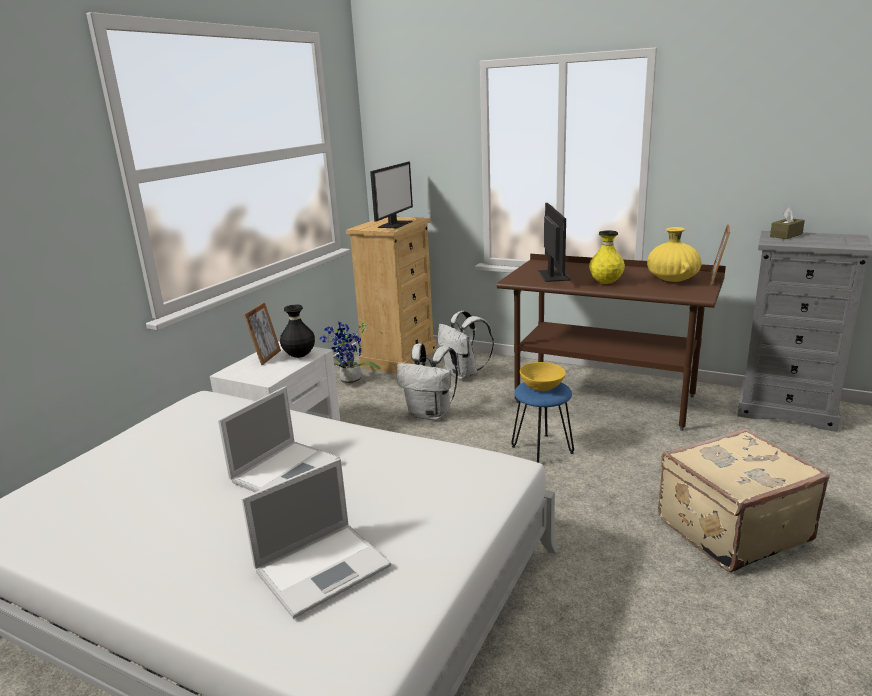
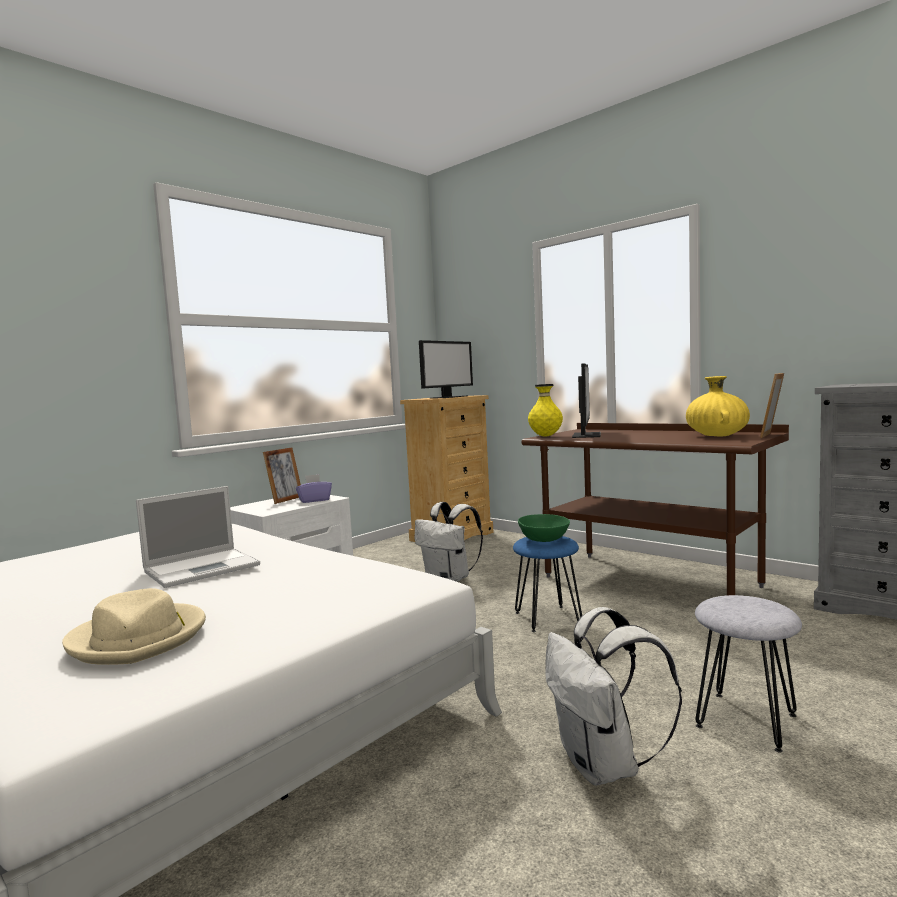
camera: 15 degrees right, 15 degrees down
laptop [241,458,391,619] -> beige hat [62,588,206,665]
black vase [280,305,315,358] -> purple tissue box [296,474,332,503]
potted plant [320,322,380,385] -> none
white backpack [438,311,494,380] -> white backpack moved to [546,607,682,786]
yellow bowl [520,362,566,391] -> green bowl [518,514,570,542]
yellow vase [589,230,625,284] -> yellow vase moved to [528,384,563,437]
beige suitcase [658,428,830,572] -> grey stool [695,595,802,753]
brown tissue box [770,208,805,239] -> none

